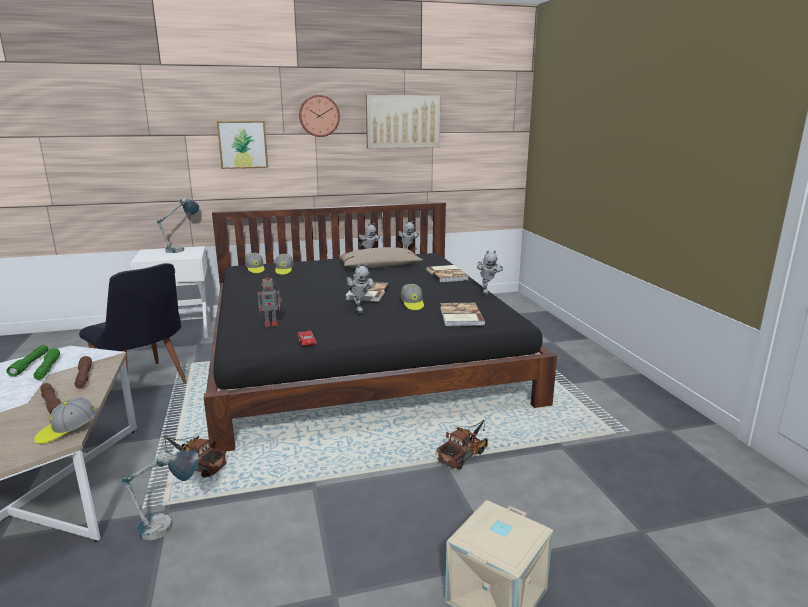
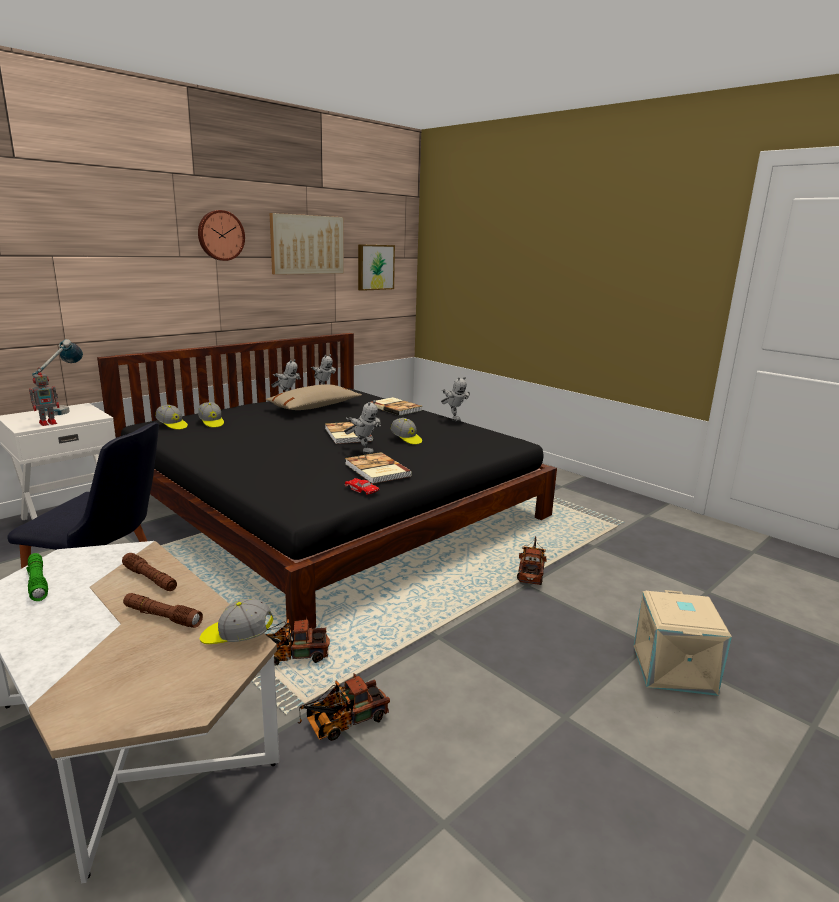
camera: 30 degrees left, 0 degrees up
green flashlight [34,348,60,380] -> none
cap [34,398,97,444] -> cap turned 75 degrees clockwise [200,599,273,644]
table lamp [122,450,199,541] -> toy truck [298,674,390,741]
picture [217,121,268,169] -> picture moved to [358,244,395,291]
toy robot [258,273,282,327] -> toy robot moved to [29,369,59,426]
book [440,303,485,326] -> book moved to [345,452,412,484]

